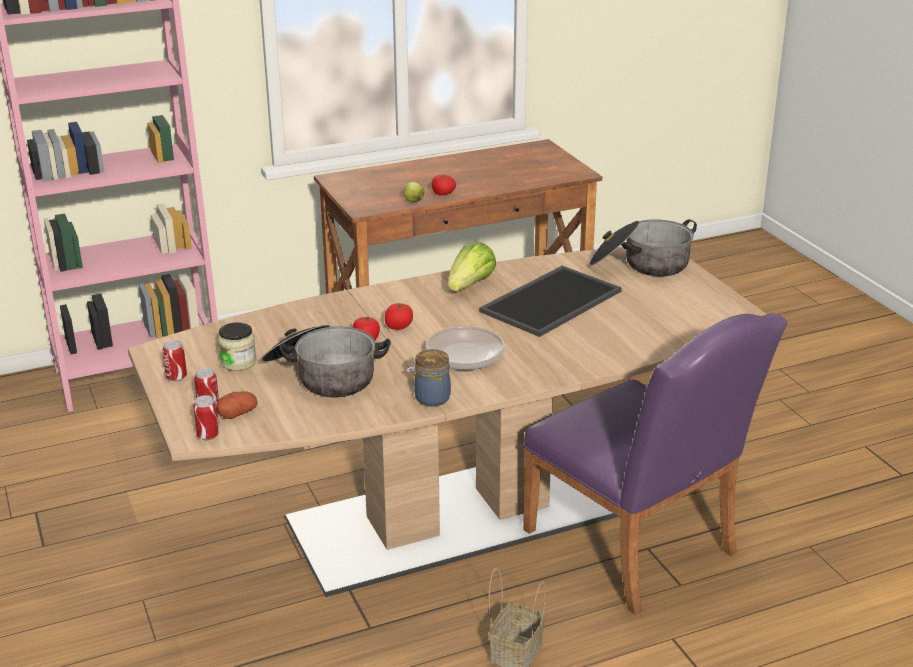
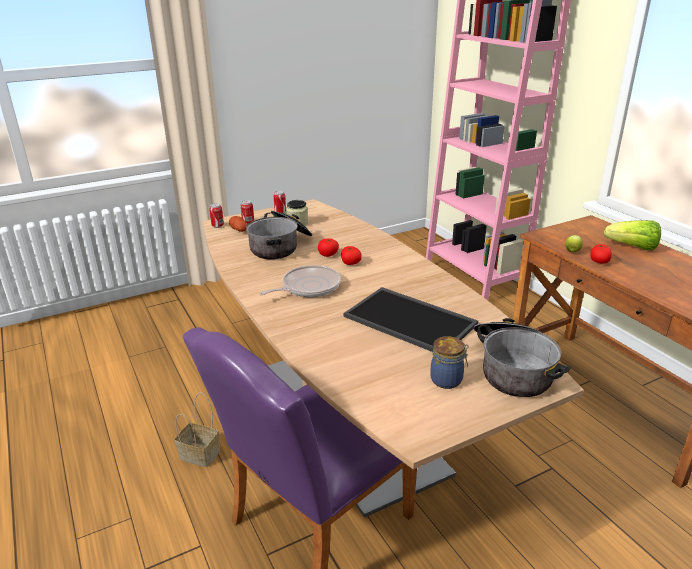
camera: 85 degrees right, 0 degrees up
frying pan [407,326,504,373] -> frying pan turned 75 degrees counterclockwise [259,265,341,297]
jar [414,349,451,407] -> jar moved to [430,336,469,389]
lettuce [448,242,496,291] -> lettuce moved to [604,220,661,251]

